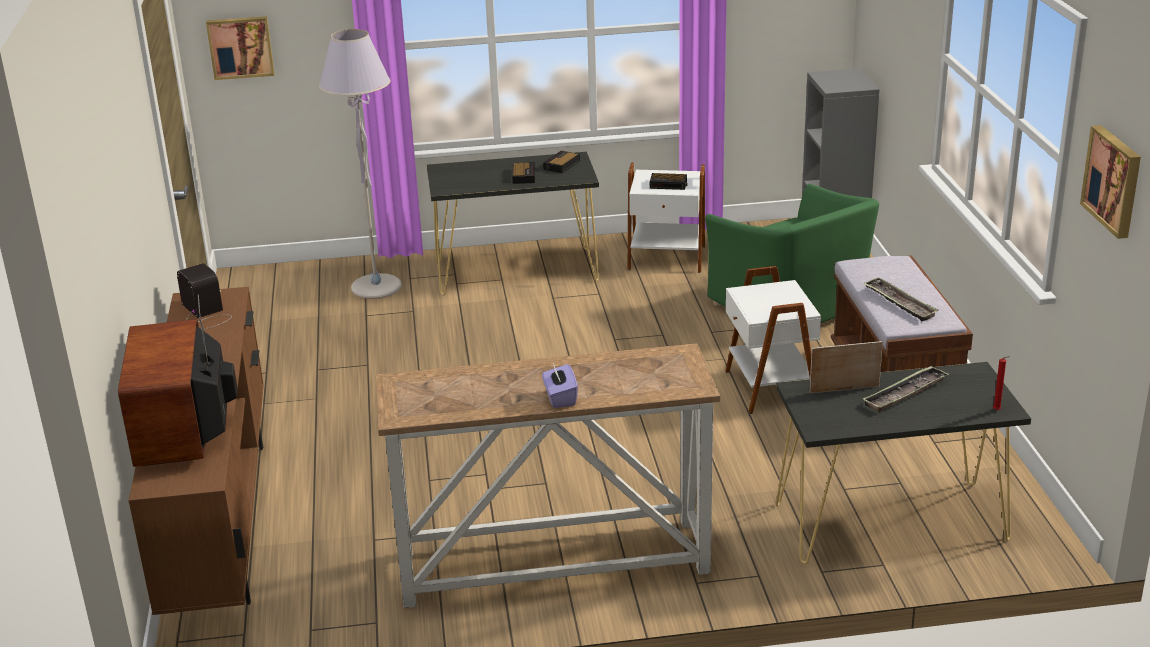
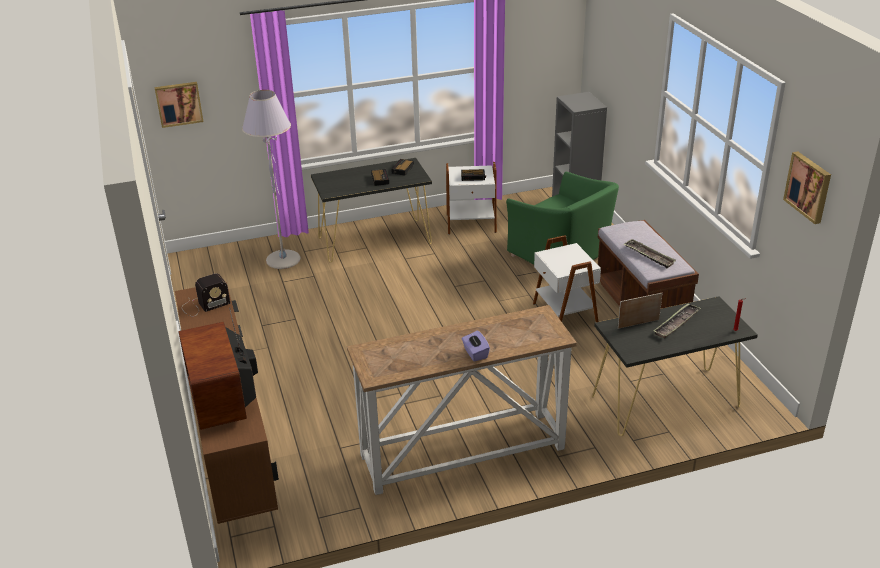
camera: 10 degrees left, 5 degrees up
radio [177,263,232,329] -> radio turned 105 degrees clockwise [182,274,230,316]

